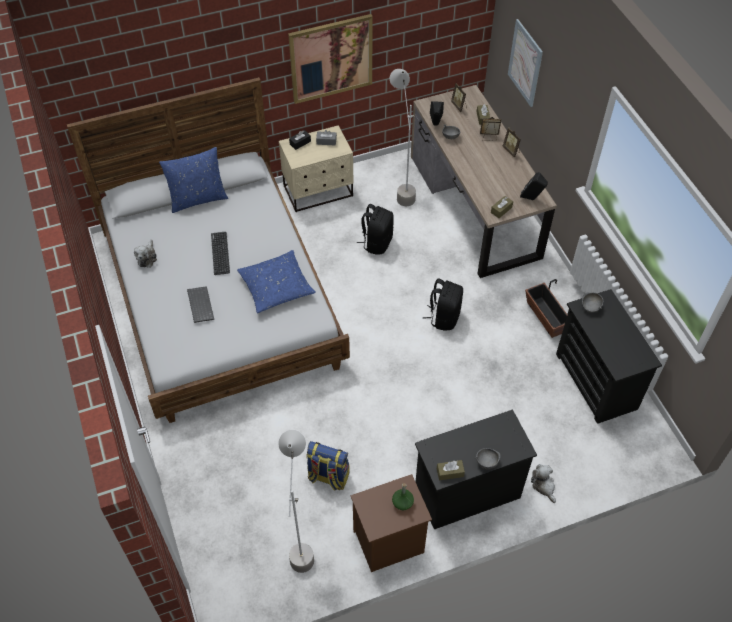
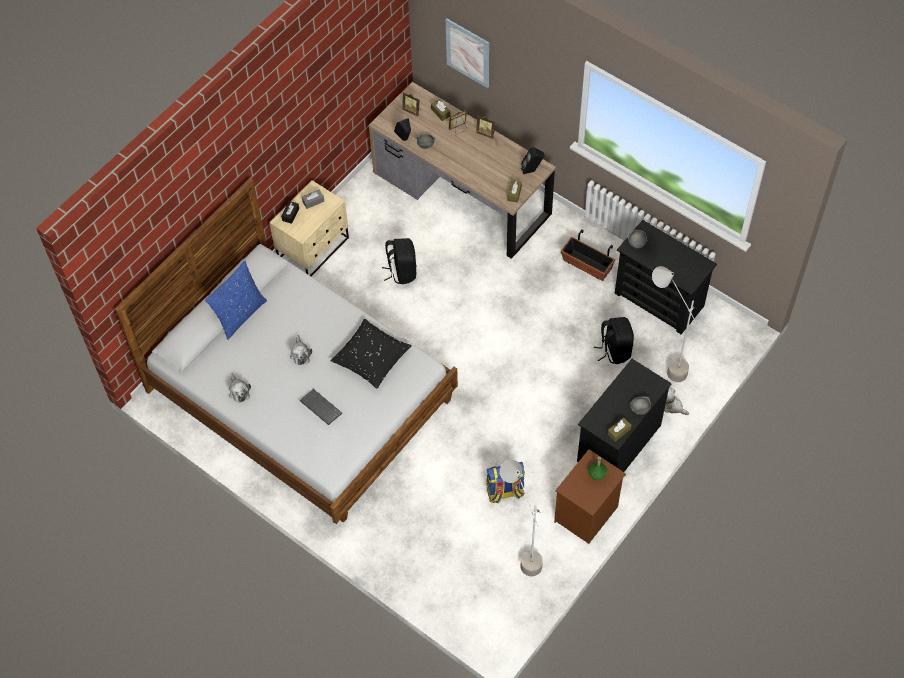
camera: 30 degrees left, 5 degrees up
keyboard [211,232,230,275] -> plush toy [290,335,312,365]
blue pillow [237,250,316,313] -> black pillow [330,319,412,389]
picture [288,14,373,104] -> none
grey floor lamp [390,69,416,206] -> grey floor lamp moved to [652,266,696,382]
black backpack [423,279,463,331] -> black backpack moved to [594,317,634,364]

